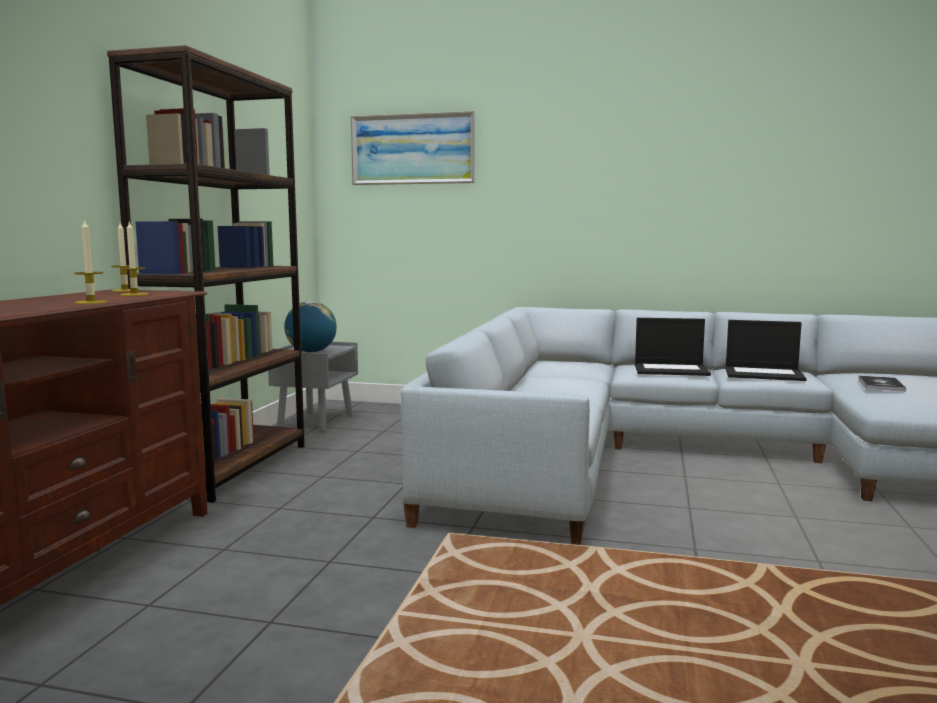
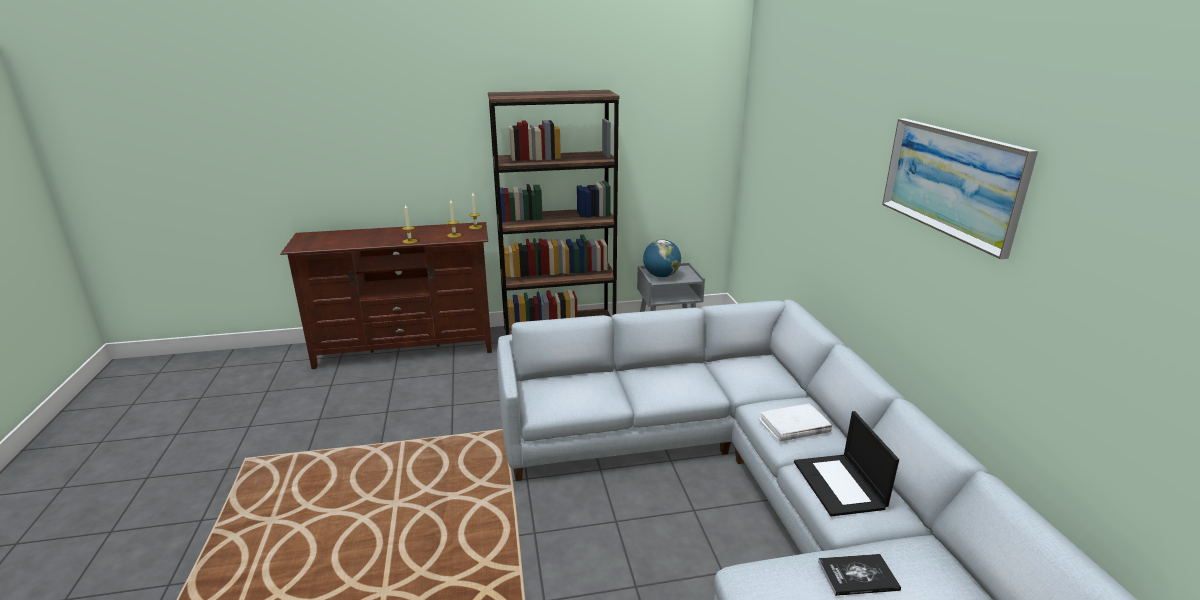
camera: 65 degrees right, 15 degrees up
picture [351,111,475,185] -> picture moved to [882,119,1038,259]
laptop [635,318,711,376] -> white book [758,403,832,442]

